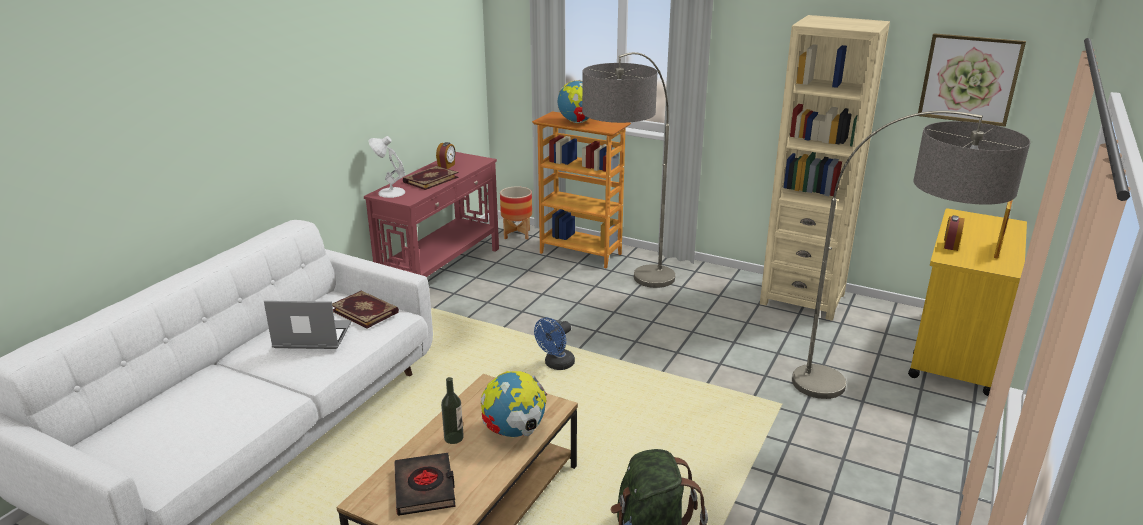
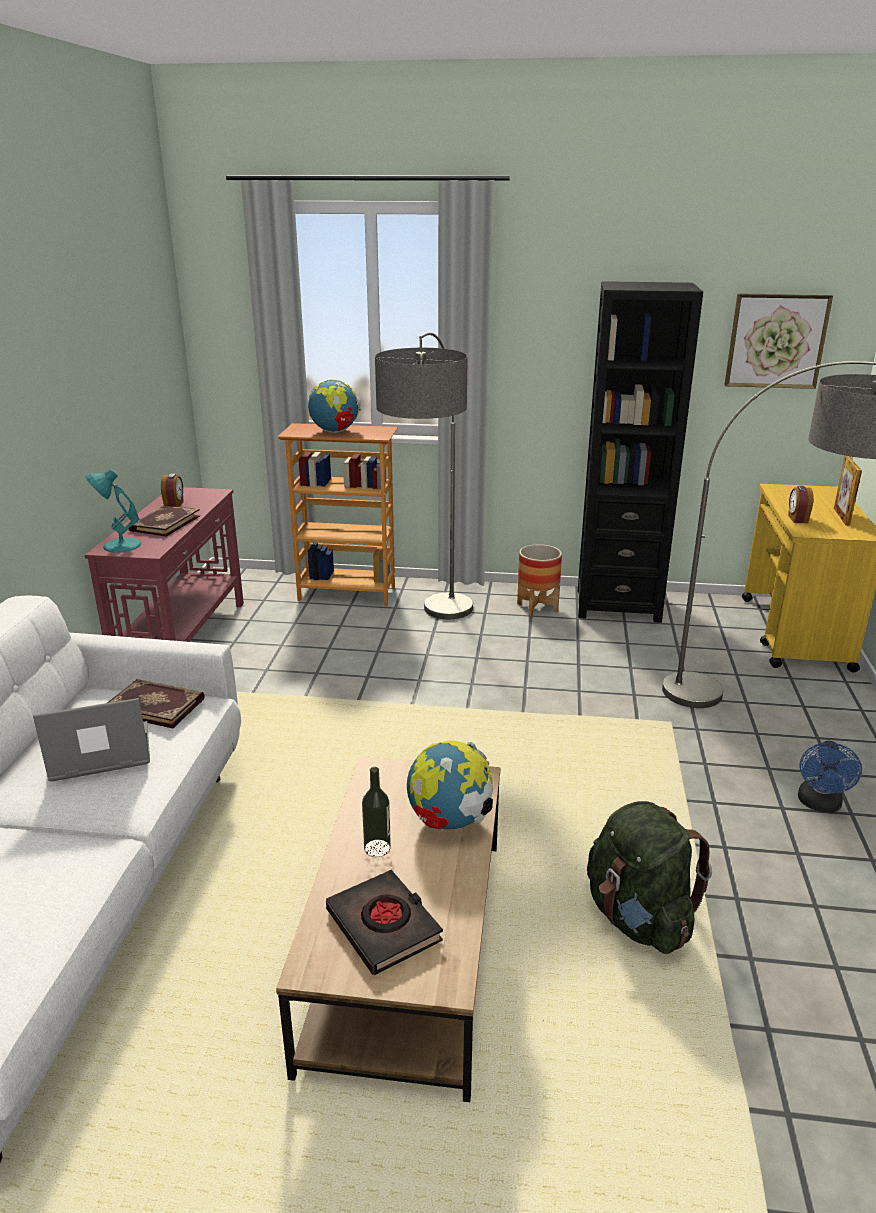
camera: 20 degrees left, 0 degrees up
white table lamp [368,136,405,198] -> turquoise table lamp [85,469,141,553]
planter [500,186,532,240] -> planter moved to [517,544,562,617]
blue fan [534,318,575,370] -> blue fan moved to [798,741,862,813]
beige bookcase [760,15,890,321] -> black bookcase [578,281,703,623]

